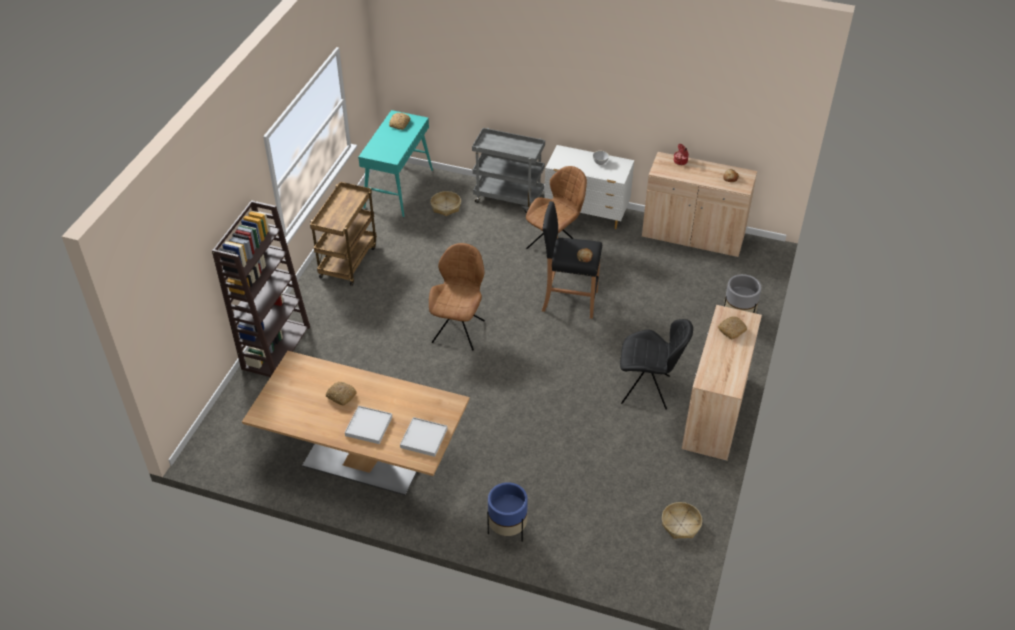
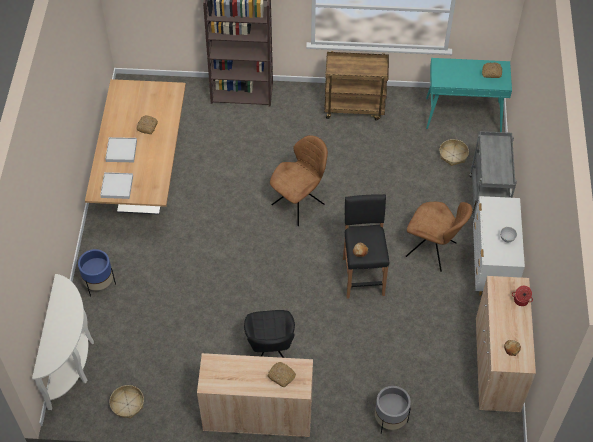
camera: 75 degrees right, 10 degrees up
brown chair [429,243,485,351] -> brown chair turned 45 degrees counterclockwise [270,135,328,226]
none -> white console table [32,274,94,410]

